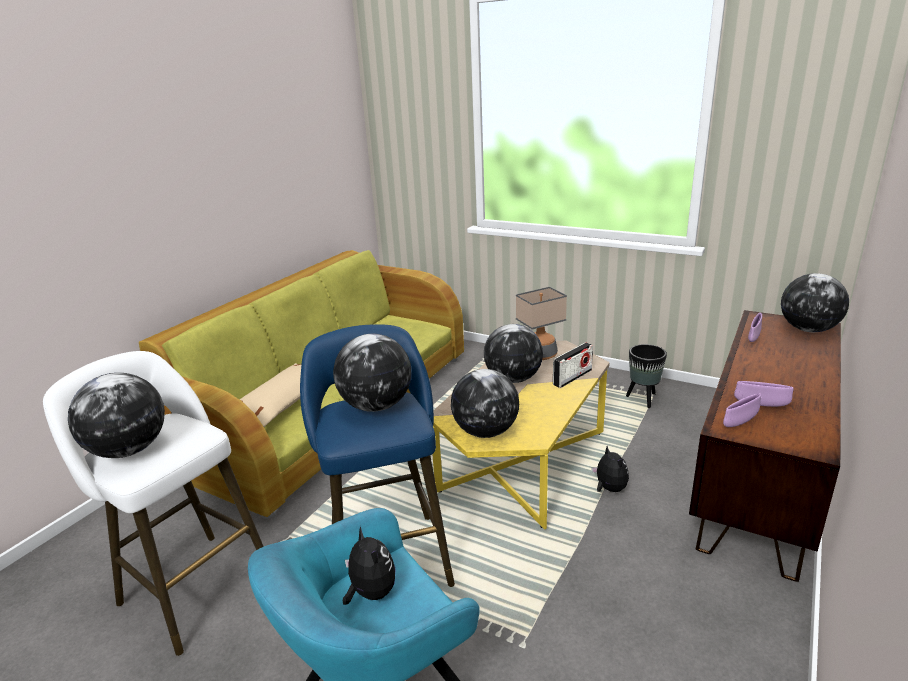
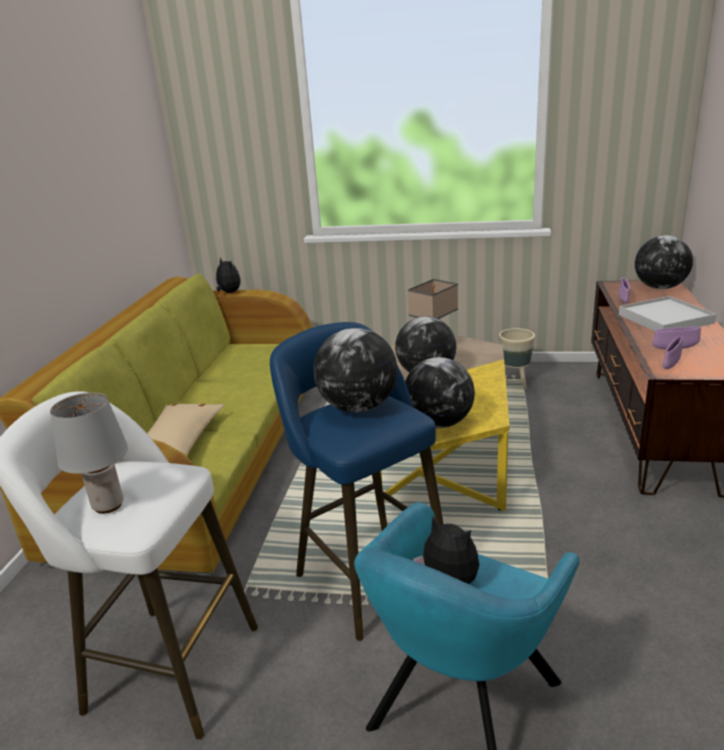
camera: 20 degrees left, 0 degrees up
globe [68,373,165,458] -> grey table lamp [50,393,128,514]
radio [553,343,593,388] -> none
plush toy [592,446,629,492] -> plush toy moved to [213,258,241,293]
black planter [626,344,667,408] -> beige planter [499,328,535,389]
none -> white tray [619,296,717,331]

